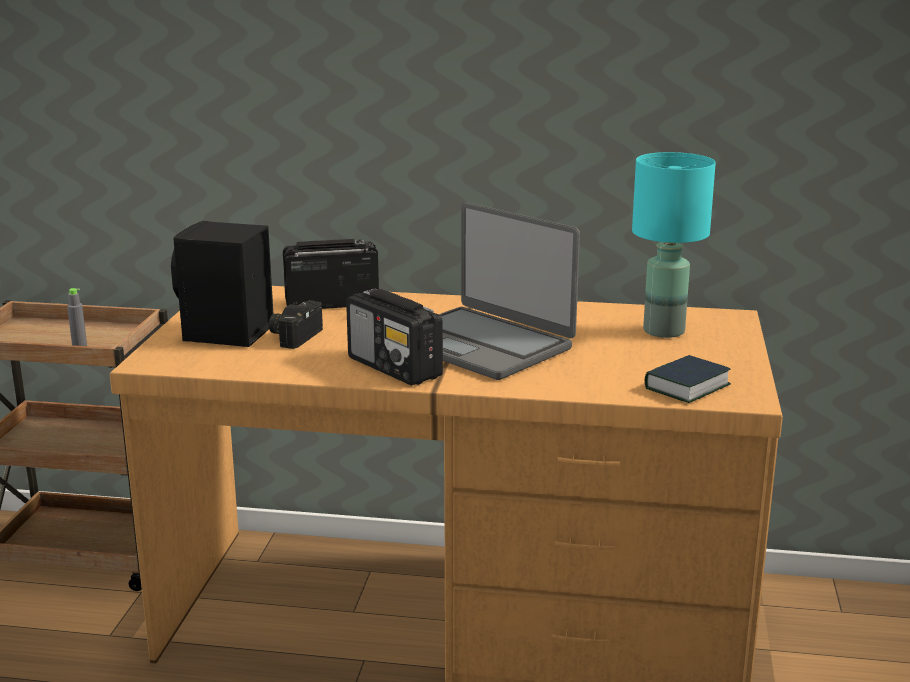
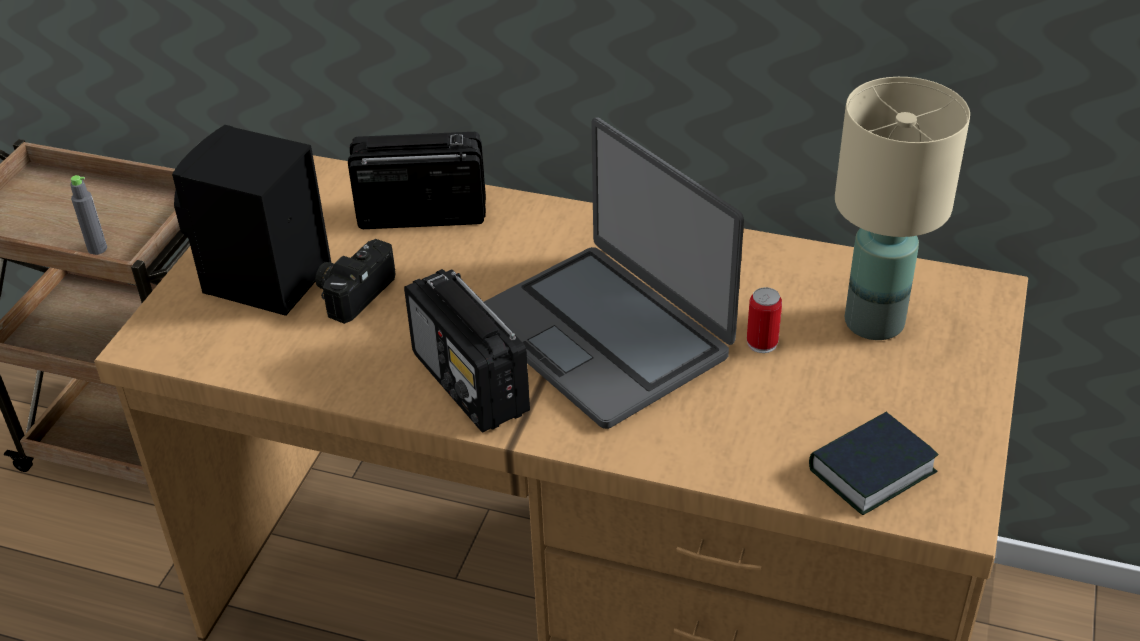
camera: 10 degrees right, 20 degrees up
turquoise table lamp [632,152,716,338] -> beige table lamp [835,77,970,340]
none -> can [747,287,782,353]

